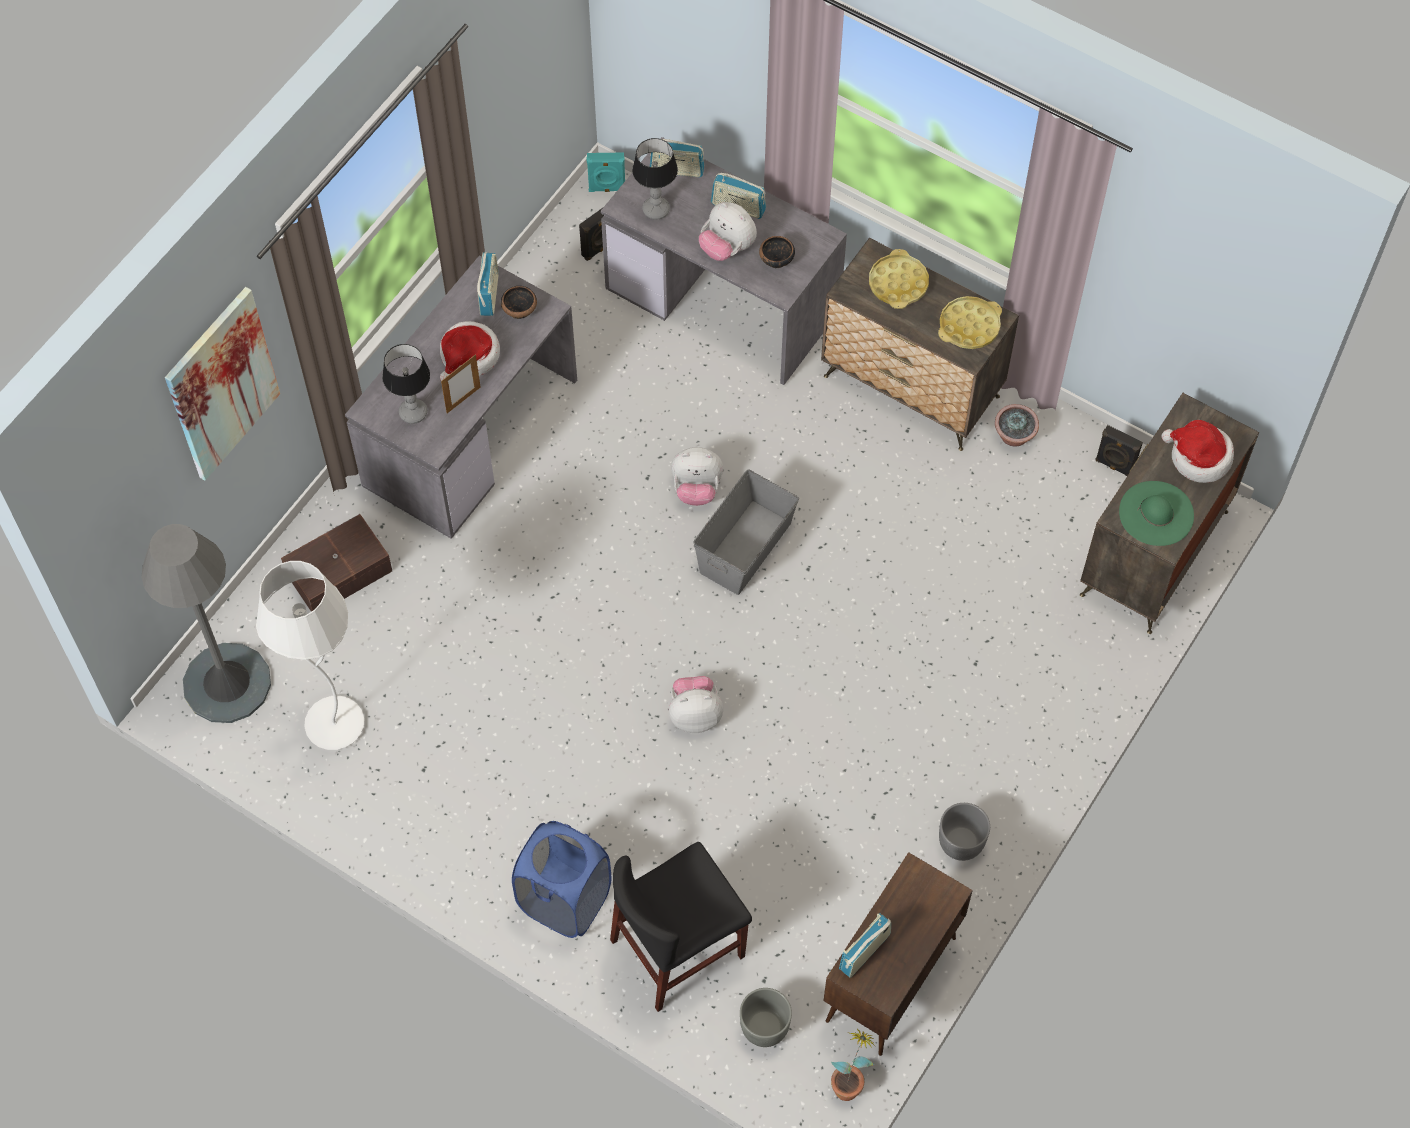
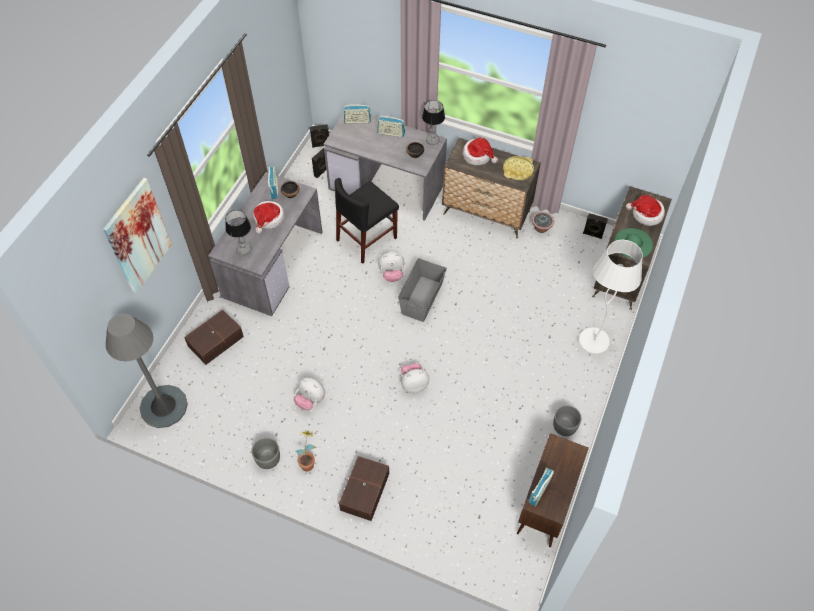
camera: 10 degrees left, 5 degrees down
white floor lamp [256,561,364,750] -> white floor lamp moved to [579,240,643,354]
picture frame [441,354,481,413] -> none
blue laundry basket [512,821,612,938] -> brown storage box [339,456,389,521]
turquoise speaker [587,153,625,192] -> black speaker [310,124,329,148]
black chair [610,842,752,1012] -> black chair moved to [334,178,399,264]
table lamp [632,138,678,220] -> table lamp moved to [422,100,445,145]
plush toy [699,202,757,261] -> plush toy moved to [294,378,325,410]
grey planter [740,988,792,1047] -> grey planter moved to [252,437,280,469]
potted plant [831,1029,876,1101] -> potted plant moved to [295,430,317,471]
yellow tray [869,249,929,309] -> hat [463,138,498,165]

